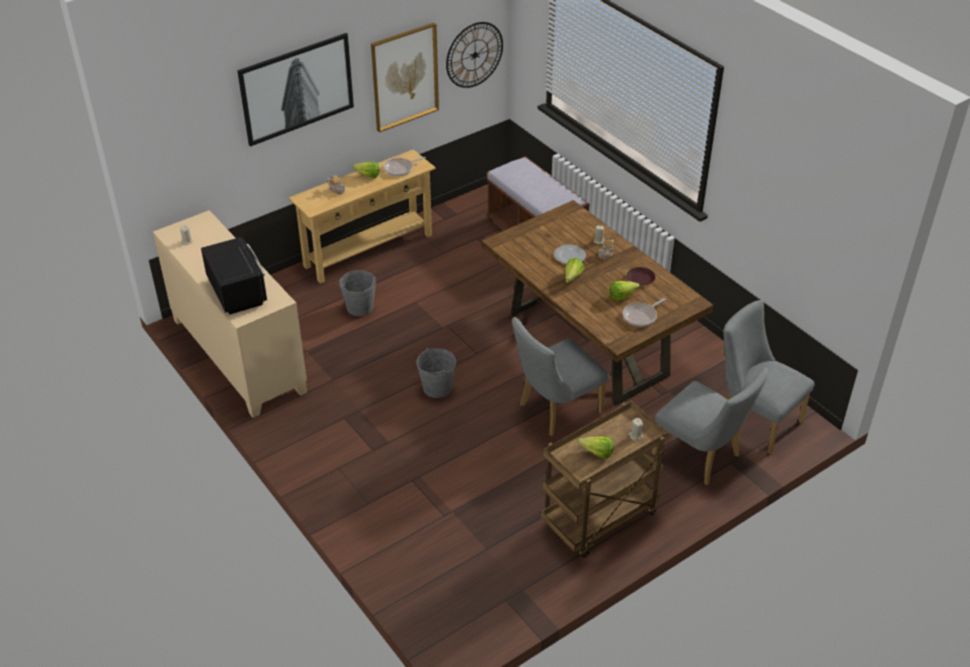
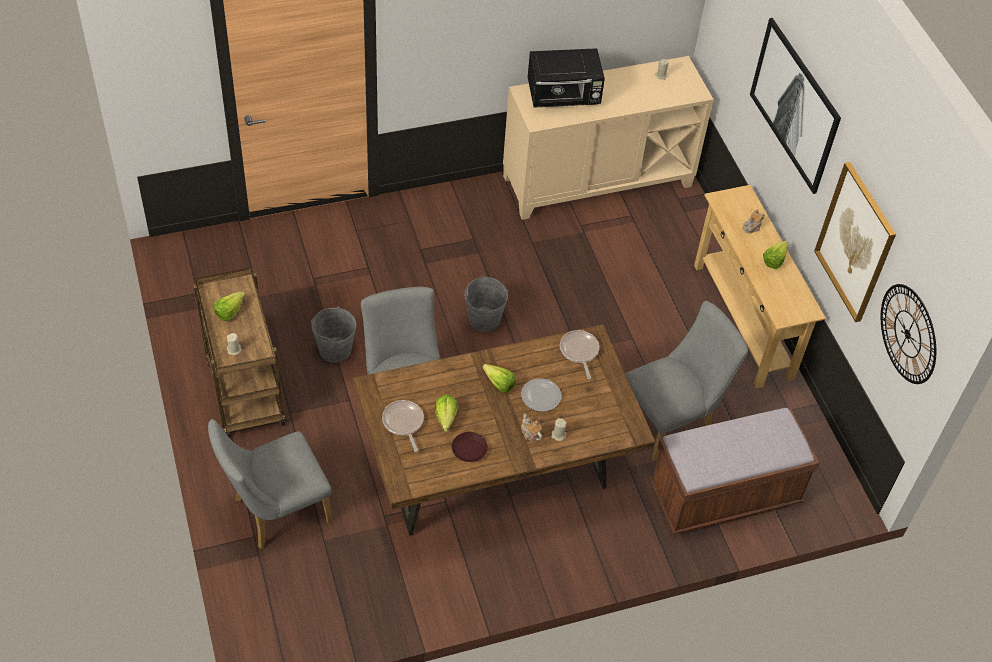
camera: 105 degrees right, 10 degrees up
grey bucket [339,270,376,316] -> grey bucket moved to [311,306,356,363]
frying pan [384,157,426,176] -> frying pan moved to [560,330,599,379]
grey chair [723,300,815,454] -> grey chair moved to [626,301,748,461]

